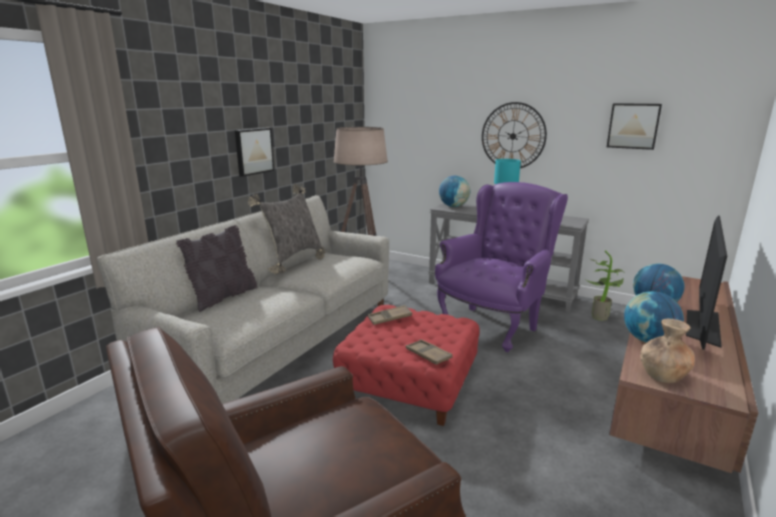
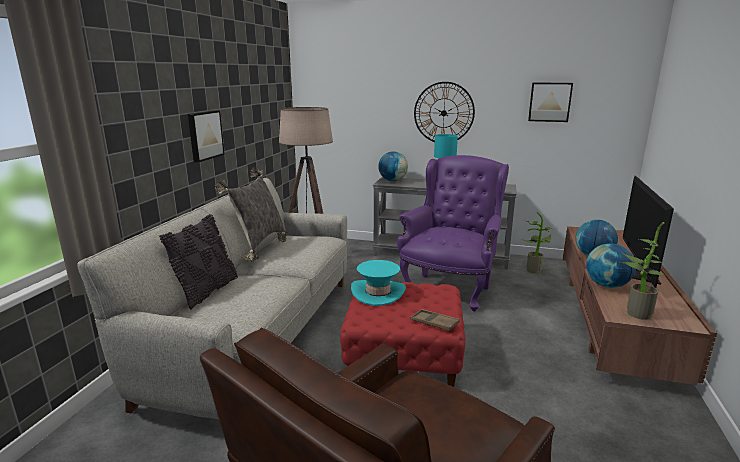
camera: 15 degrees left, 0 degrees up
brown tray [368,305,412,325] -> turquoise hat [351,260,406,306]
brown vase [640,319,695,383] -> potted plant [621,222,665,320]

